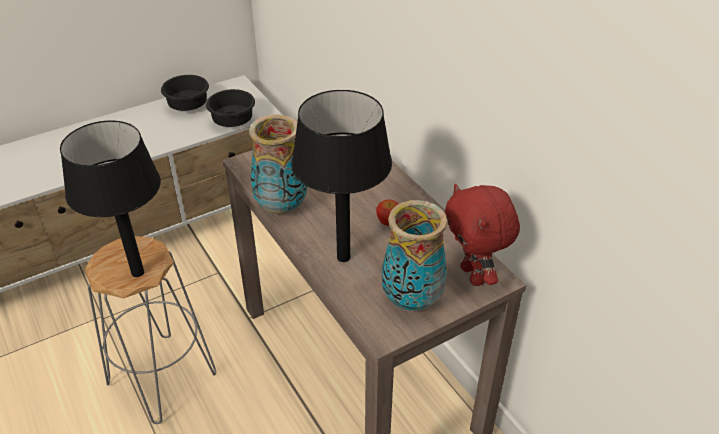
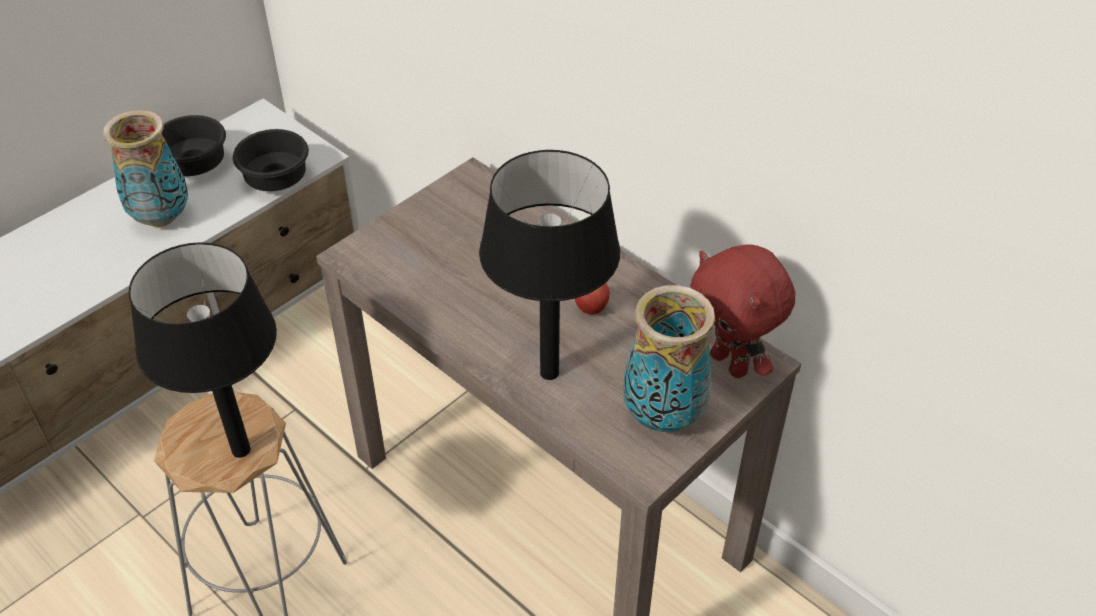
camera: 15 degrees left, 5 degrees up
vase [249,114,307,215] -> vase moved to [103,110,188,227]

